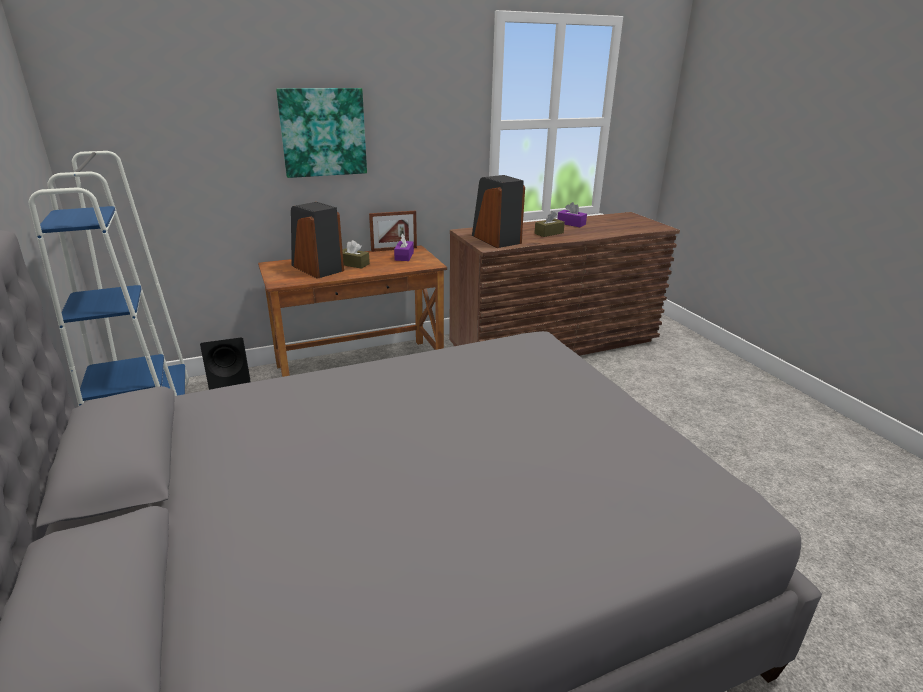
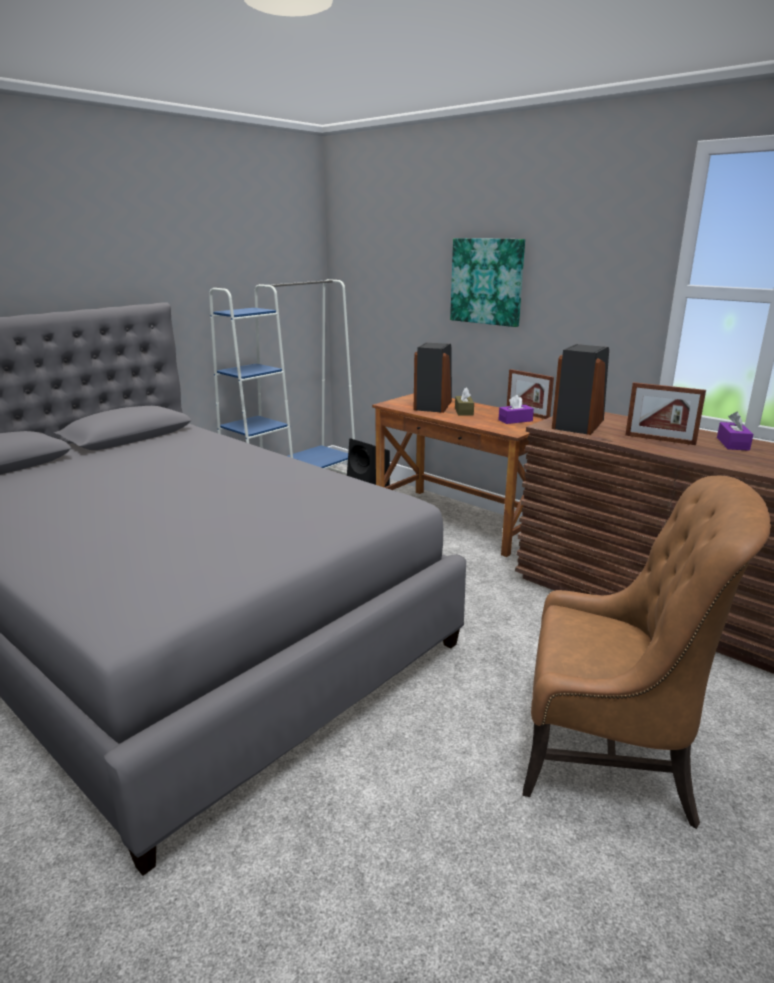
camera: 65 degrees right, 5 degrees down
brown tissue box [534,211,565,237] -> picture frame [625,382,706,445]
none -> brown chair [523,475,771,829]

